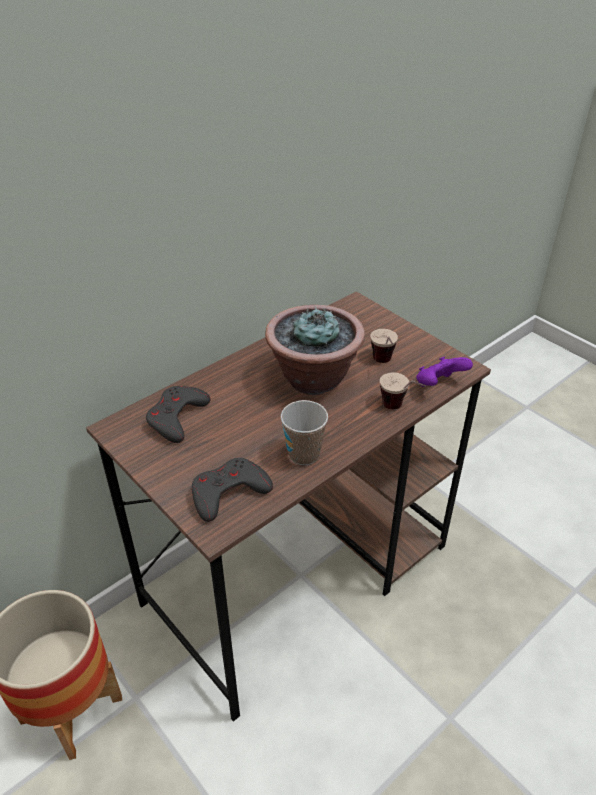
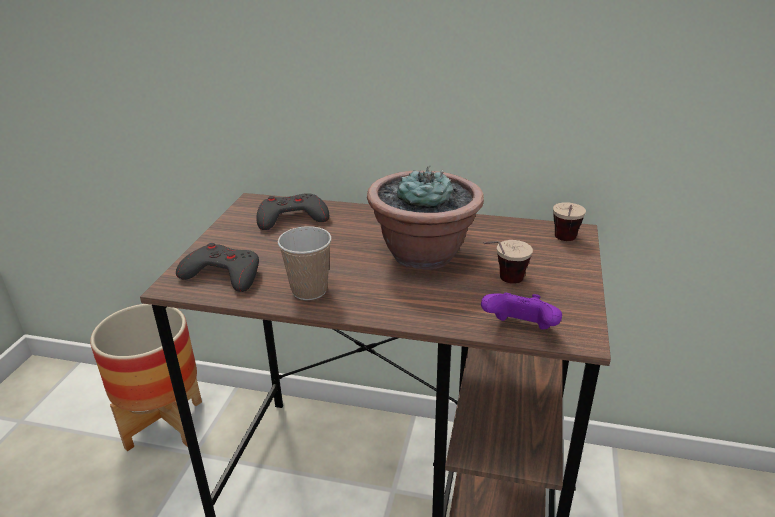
camera: 55 degrees right, 10 degrees down
cup [380,372,426,409] -> cup moved to [553,202,586,241]

